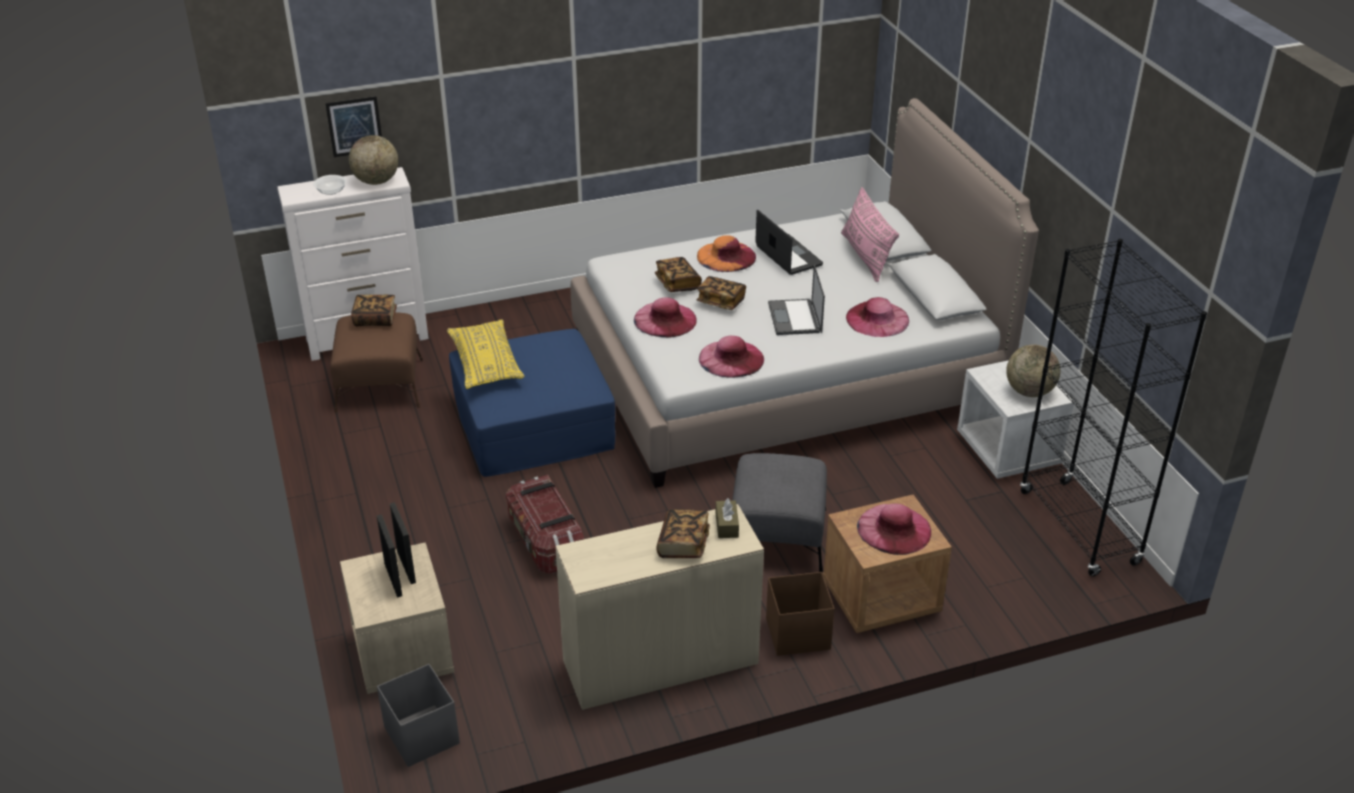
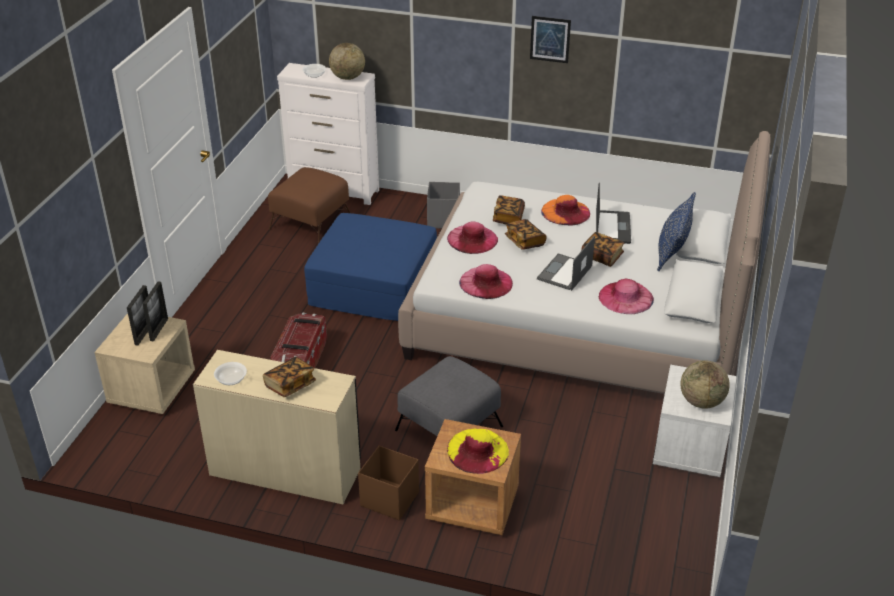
camera: 35 degrees right, 0 degrees up
picture [325,96,382,157] -> picture moved to [530,16,571,63]
book [351,294,397,326] -> book moved to [581,232,624,267]
grey storage box [377,664,460,767] -> grey storage box moved to [427,182,460,228]
yellow pillow [447,320,524,389] -> none
brown tissue box [716,498,739,538] -> none
pink pillow [841,187,899,282] -> blue pillow [657,192,696,271]
pink hat [857,504,931,555] -> yellow hat [447,429,509,474]
black bookcase [1020,239,1207,576] -> none
none -> bowl [214,362,247,385]

